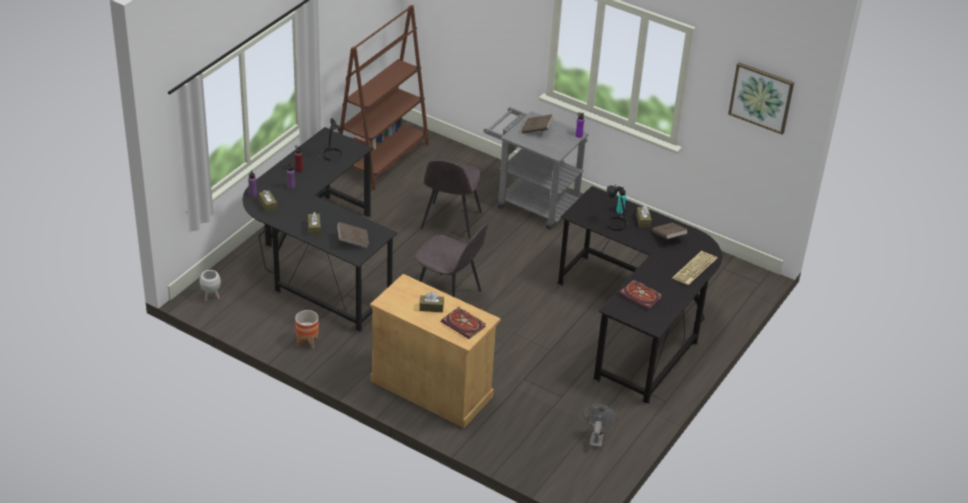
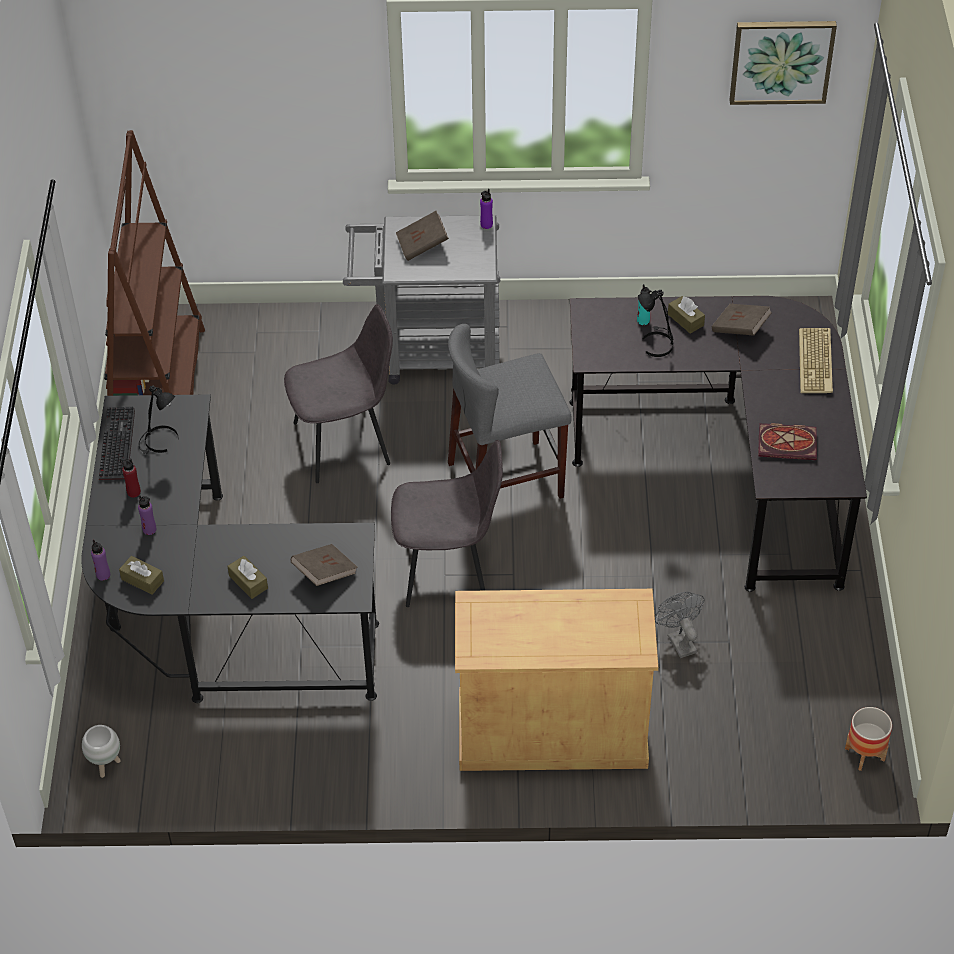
camera: 30 degrees left, 10 degrees up
planter [295,310,319,348] -> planter moved to [845,707,892,771]
brown tissue box [419,292,444,312] -> none
grey chair [420,159,482,239] -> grey chair turned 90 degrees counterclockwise [284,304,393,483]
book [441,307,486,339] -> none
grey fan [583,405,617,449] -> grey fan moved to [655,592,705,658]
none -> keyboard [99,407,135,480]
none -> grey stool [448,324,572,499]

